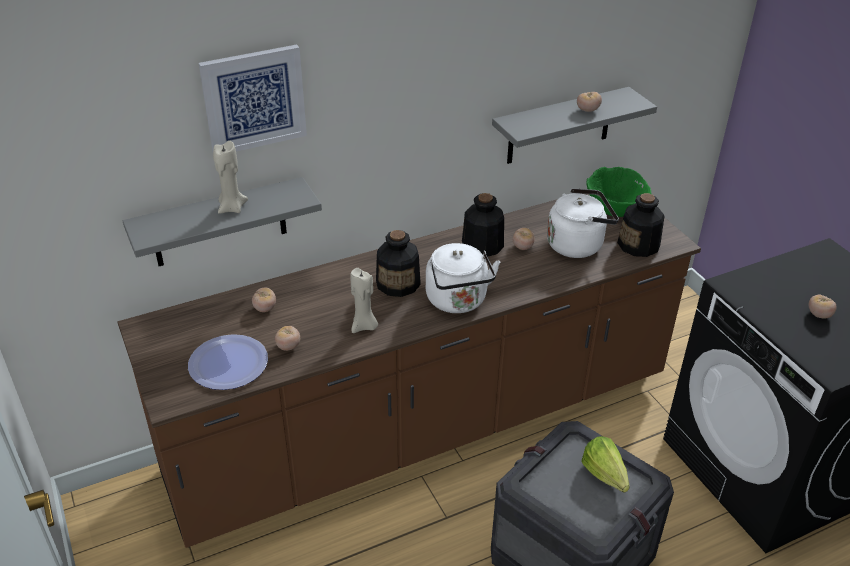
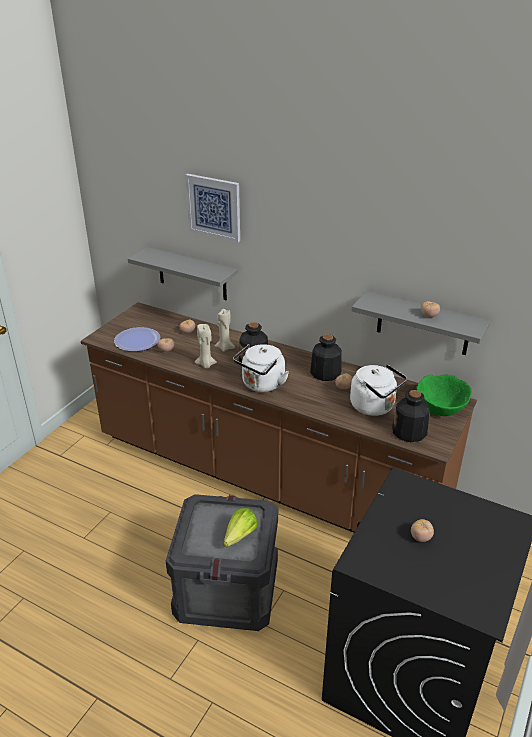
camera: 55 degrees right, 5 degrees down
beige candle [213,141,248,214] -> beige candle moved to [215,309,235,352]

